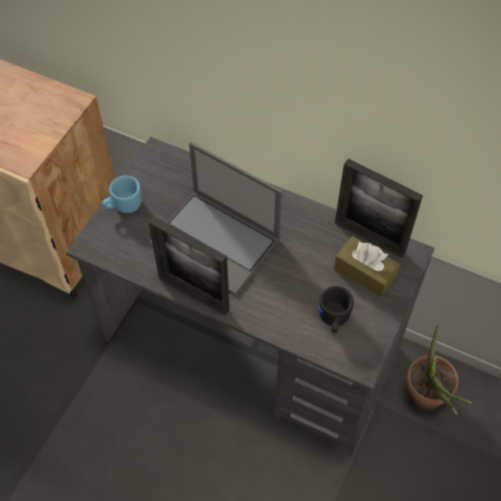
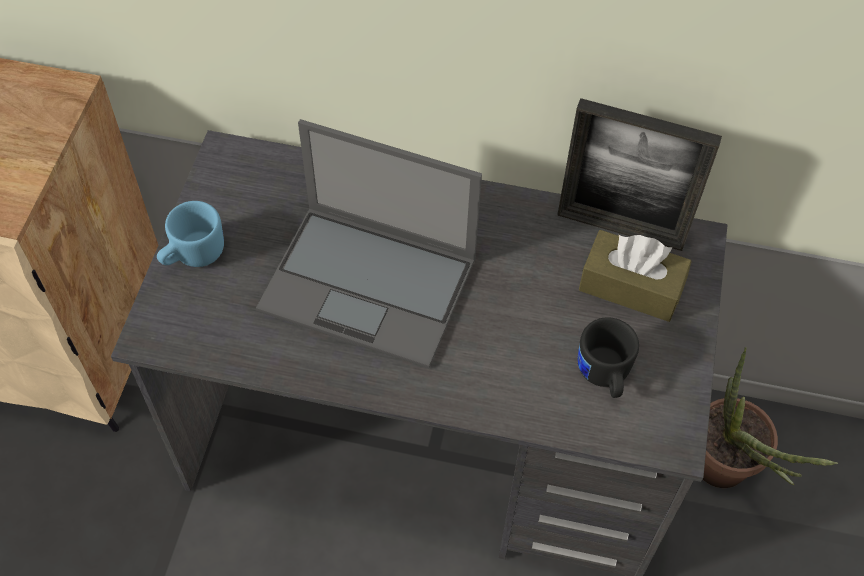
camera: 15 degrees left, 0 degrees up
picture frame [149,217,229,315] -> none

